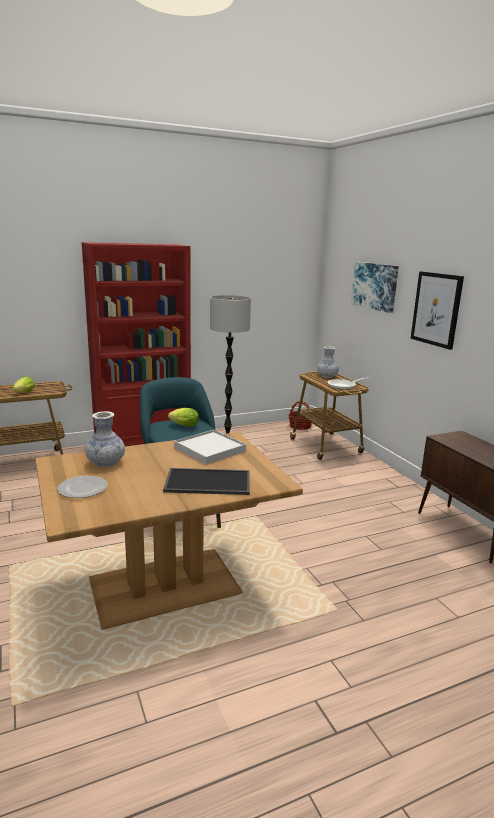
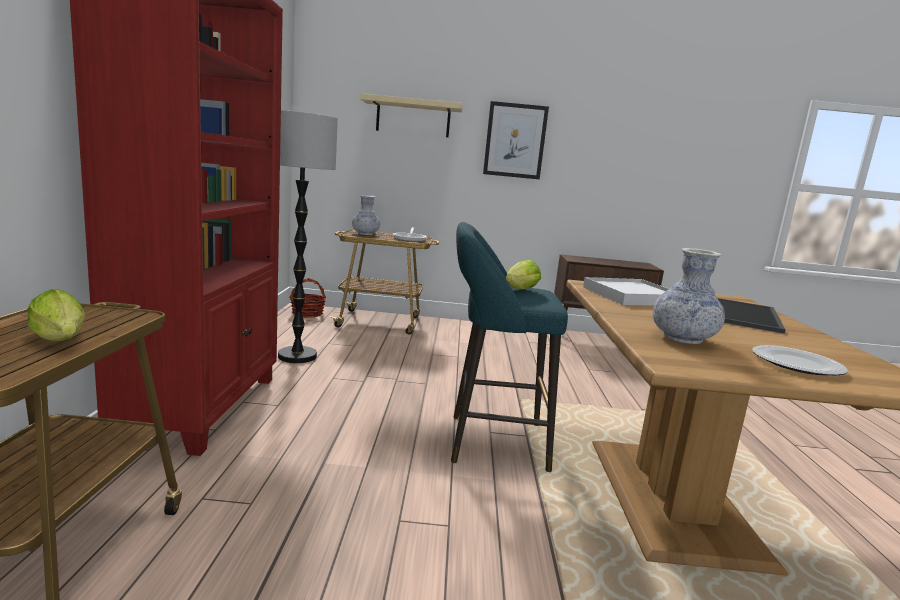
camera: 65 degrees left, 5 degrees down
picture [351,262,399,313] -> beige shelf [360,93,463,137]

